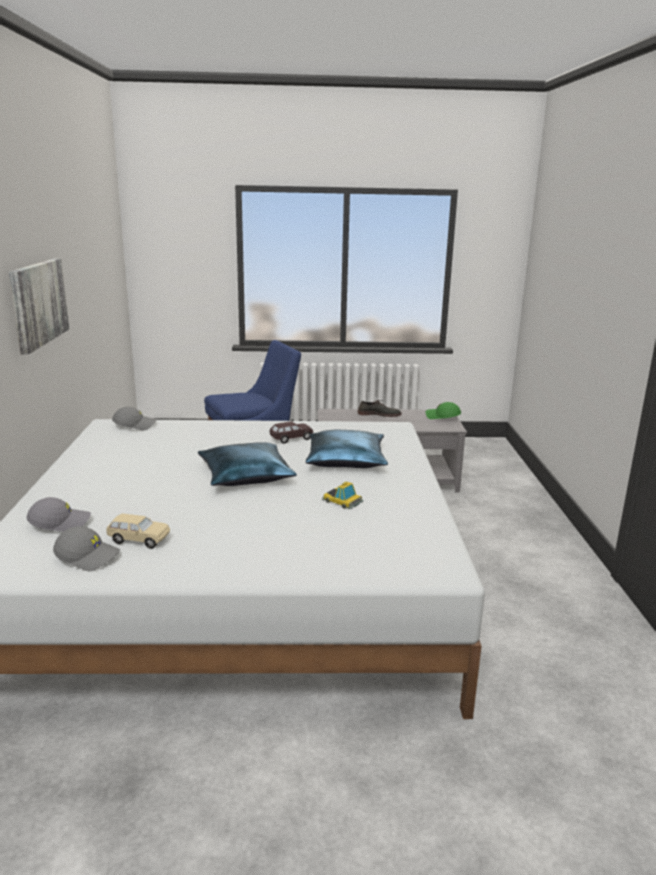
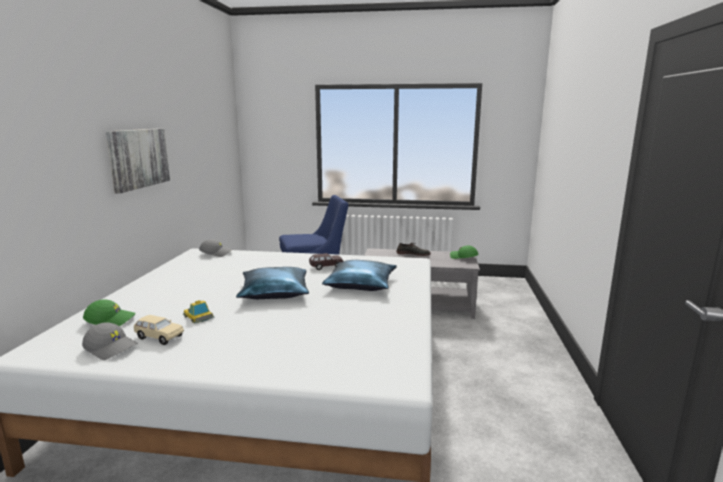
camera: 10 degrees right, 5 degrees down
grey cap [27,497,91,532] -> green cap [83,299,136,327]
toy car [322,482,364,509] -> toy car moved to [183,300,215,323]

